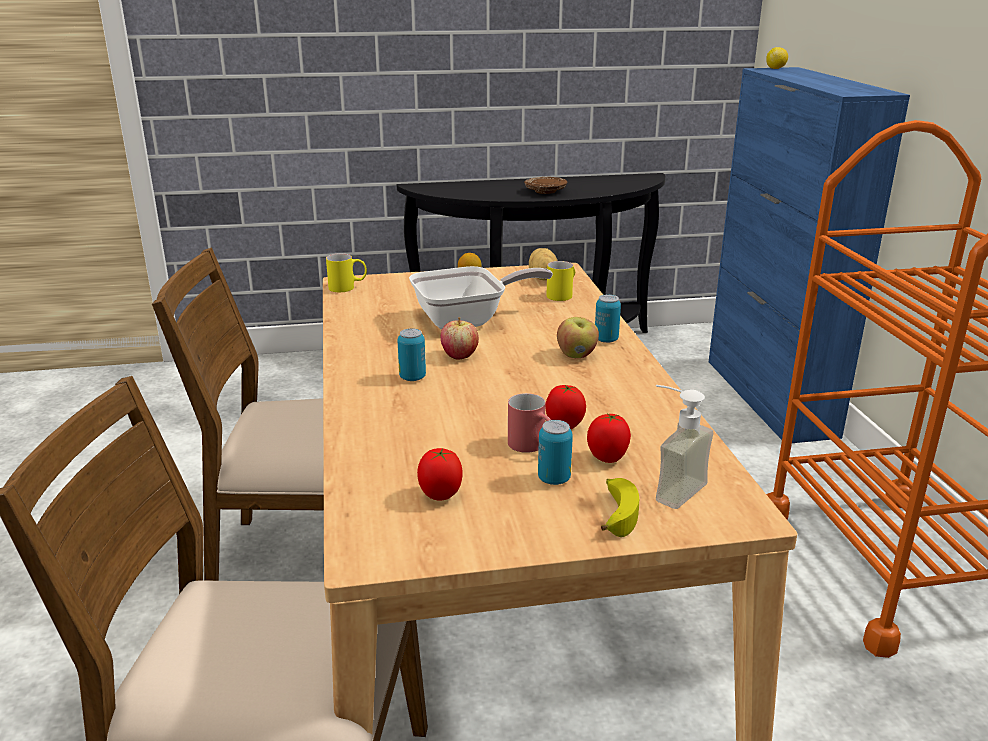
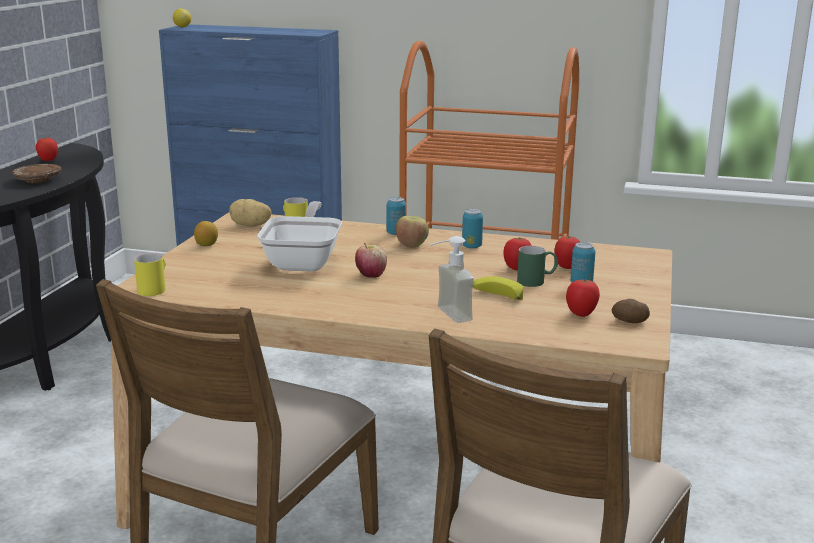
camera: 65 degrees left, 5 degrees down
can [397,328,426,381] -> can moved to [462,209,483,249]
red mug [508,393,551,453] -> green mug [517,246,558,287]
banana [601,478,639,537] -> banana moved to [473,276,523,300]
soap dispenser [656,385,713,509] -> soap dispenser moved to [430,236,474,323]
none -> tomato [36,137,58,161]
none -> potato [612,299,650,323]

